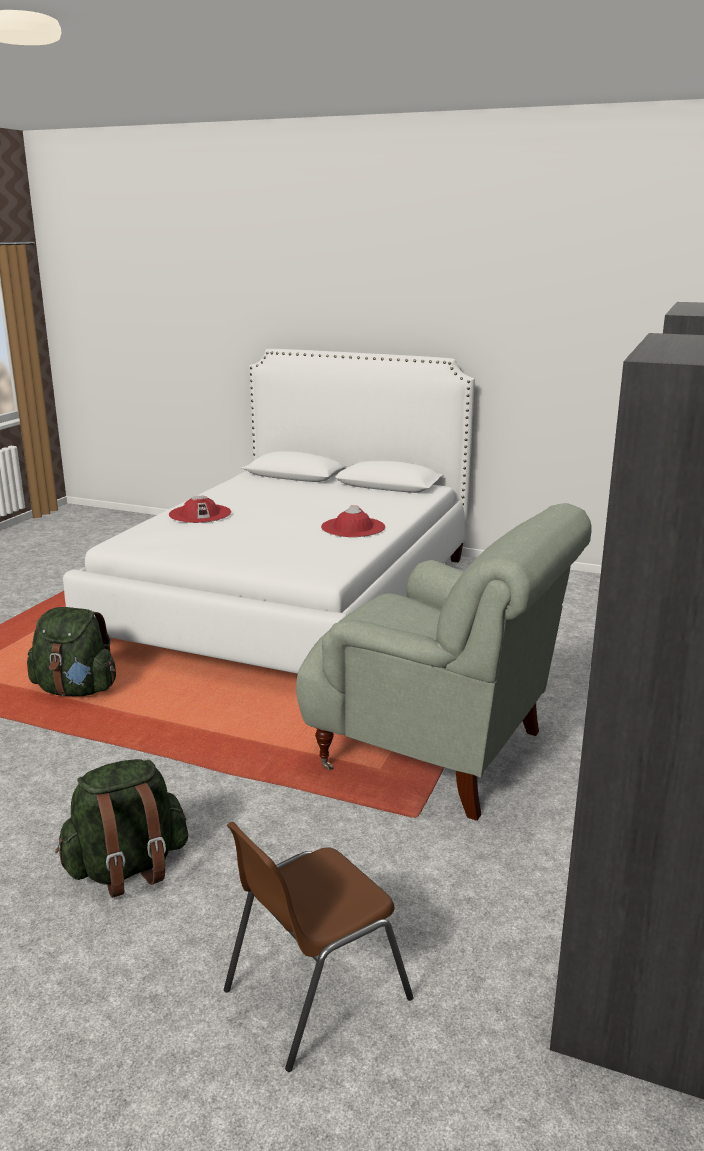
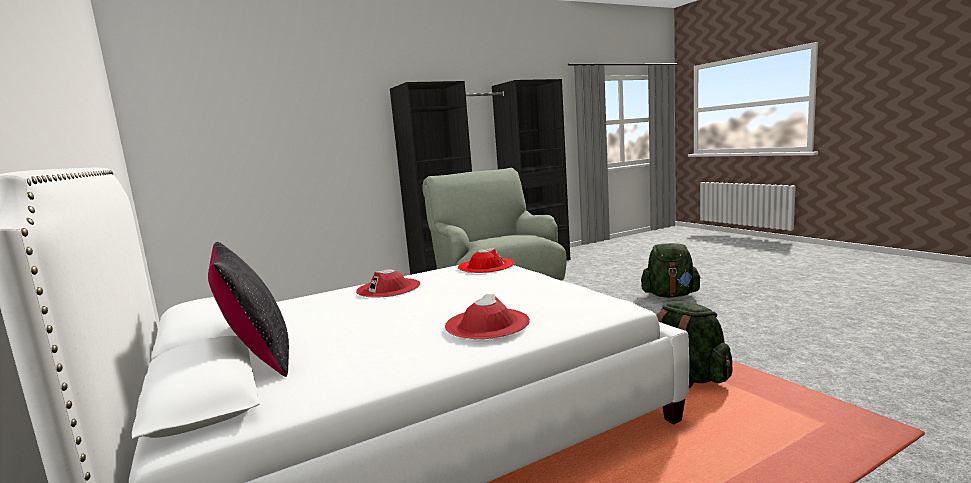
camera: 140 degrees left, 10 degrees down
brown chair [224,822,413,1072] -> none
none -> black pillow [208,242,289,377]
none -> red hat [458,247,515,273]

